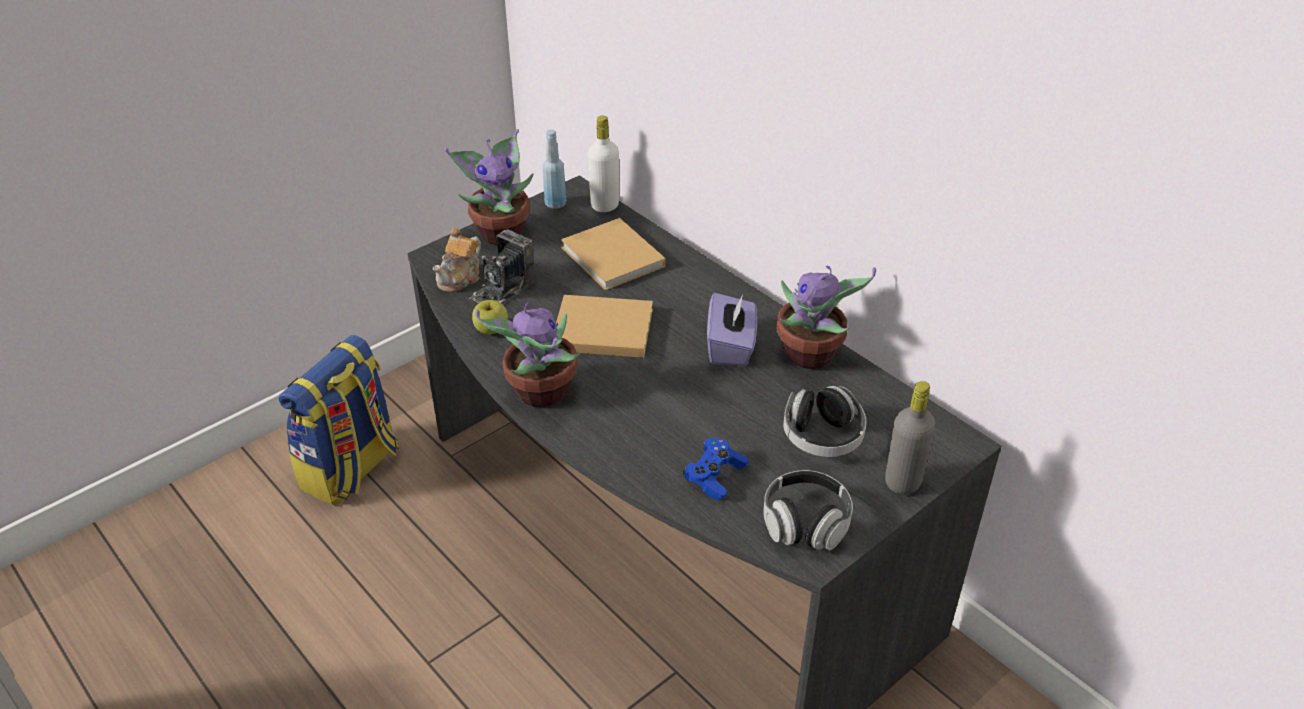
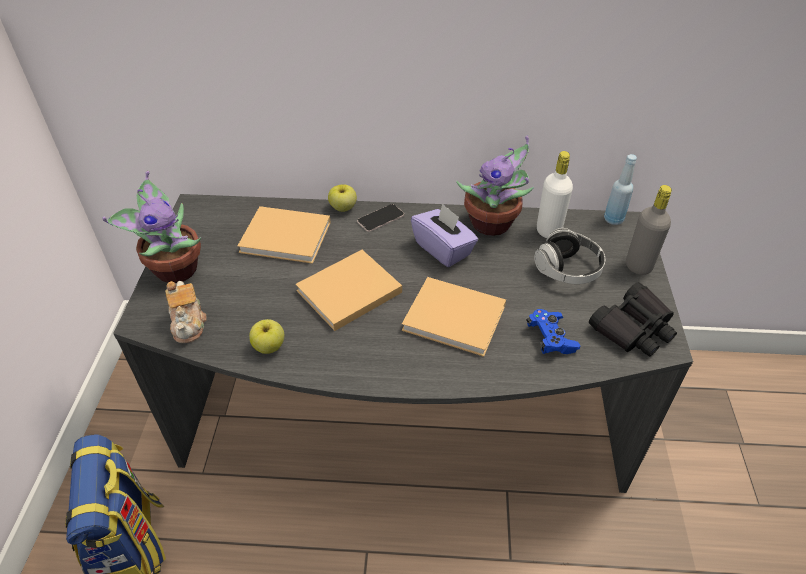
camera: 45 degrees left, 5 degrees up
camera [469,229,534,304] -> none
potted plant [475,303,580,407] -> none
blue bottle [542,129,566,209] -> blue bottle moved to [604,154,637,225]
white bottle [588,116,619,212] -> white bottle moved to [537,151,573,238]
headphones [763,470,853,551] -> black binoculars [589,282,677,356]
none -> apple [328,184,357,212]
none -> phone [357,204,404,232]
none -> beige book [402,277,506,357]

